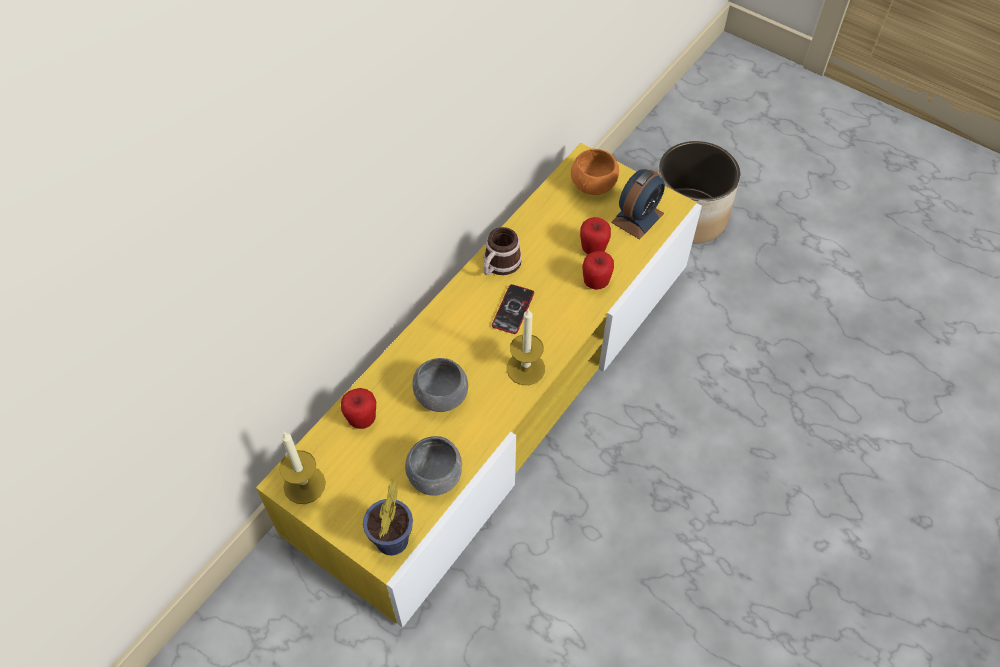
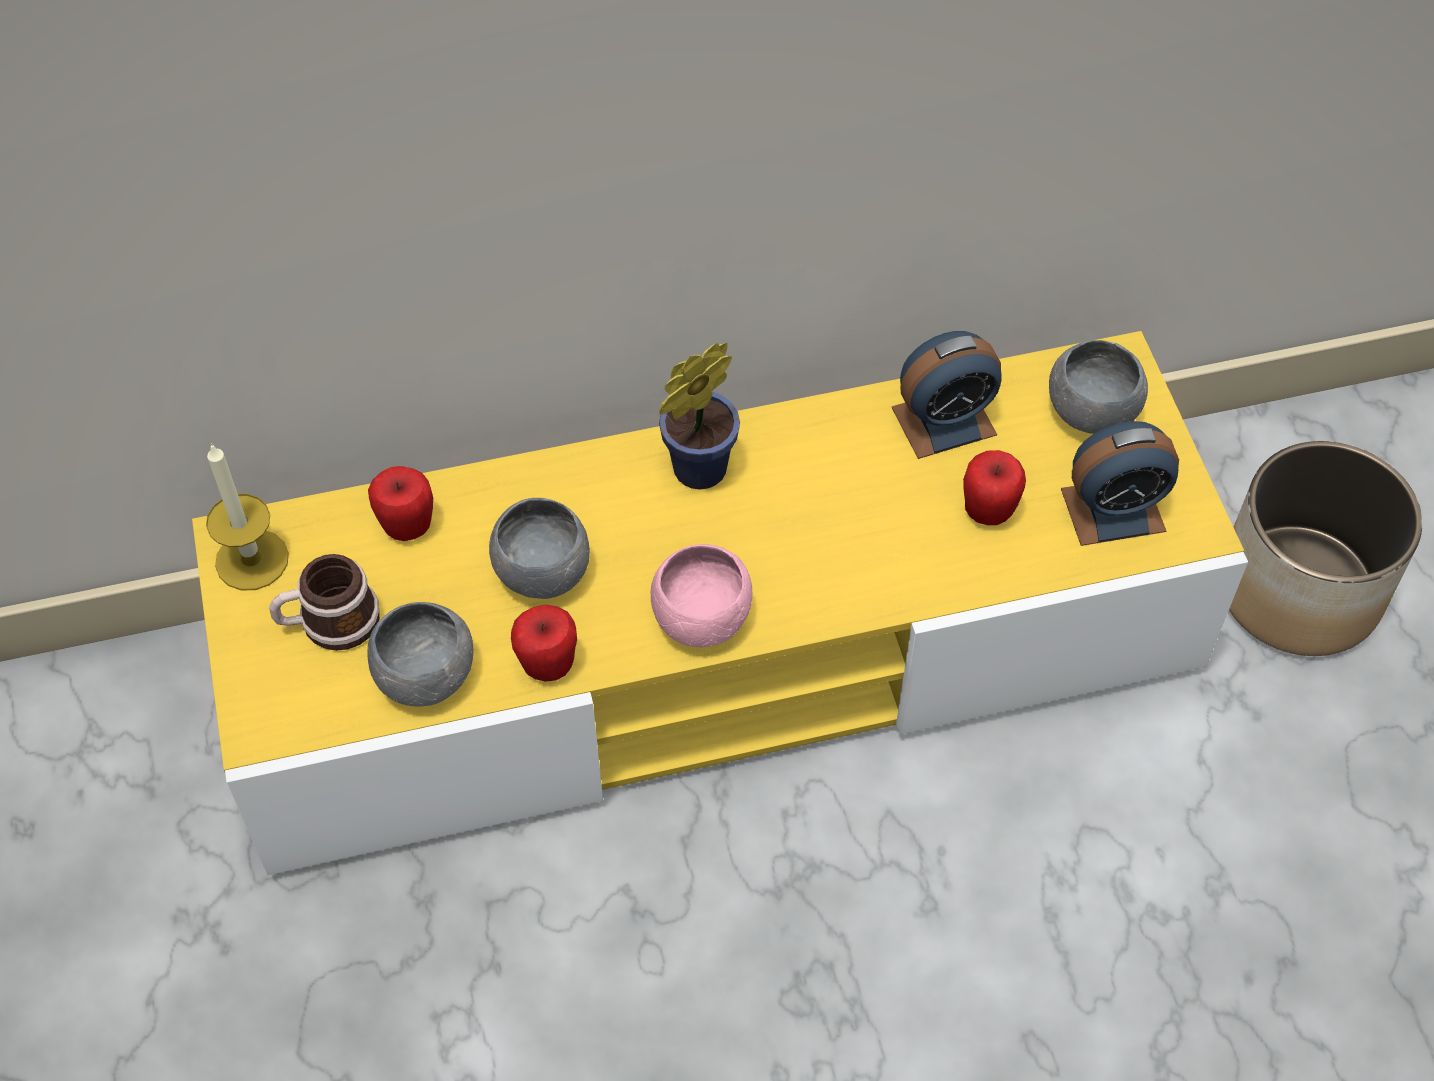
camera: 40 degrees right, 0 degrees up
potted plant [363,478,413,556] -> potted plant moved to [659,343,740,490]
mug [484,227,522,275] -> mug moved to [269,554,380,651]
phone [492,284,534,334] -> none
candle [507,308,545,385] -> pink bowl [651,544,752,647]
orange bowl [571,149,619,195] -> grey bowl [1049,340,1148,434]
apple [582,251,614,290] -> apple moved to [511,605,577,682]
none -> alarm clock [891,331,1001,459]

